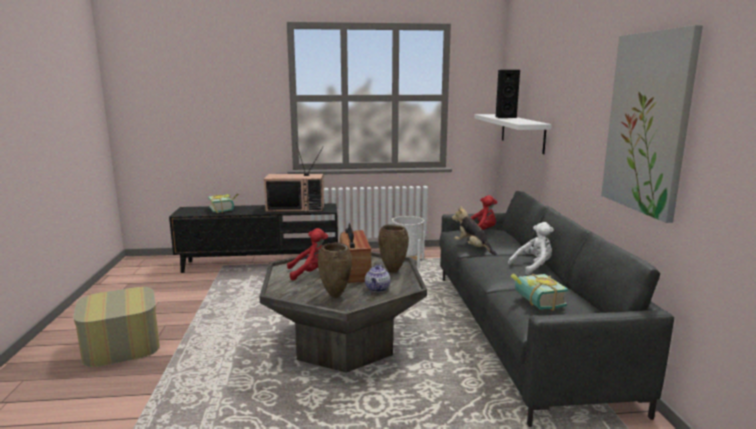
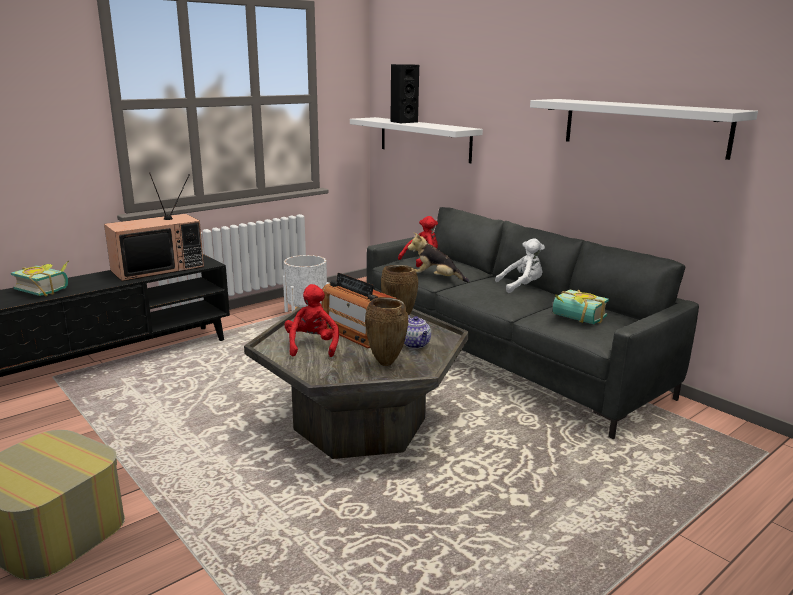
camera: 35 degrees left, 5 degrees up
red plush toy [287,228,328,281] -> red plush toy turned 45 degrees counterclockwise [284,284,339,357]
white plush toy [508,222,554,275] -> white plush toy turned 45 degrees clockwise [495,238,545,293]
picture [601,25,703,223] -> white shelf [530,99,758,160]

